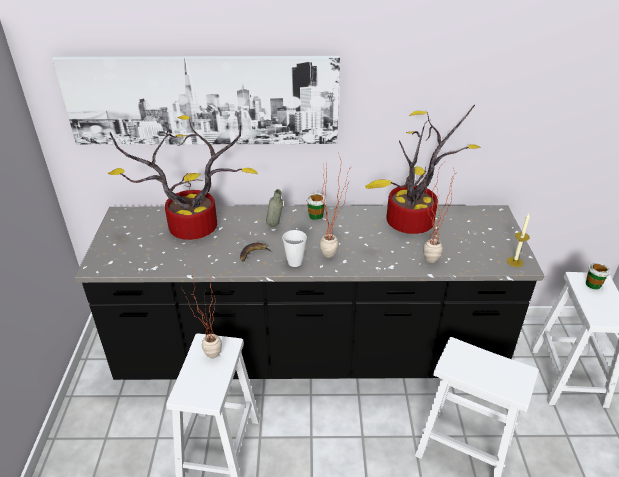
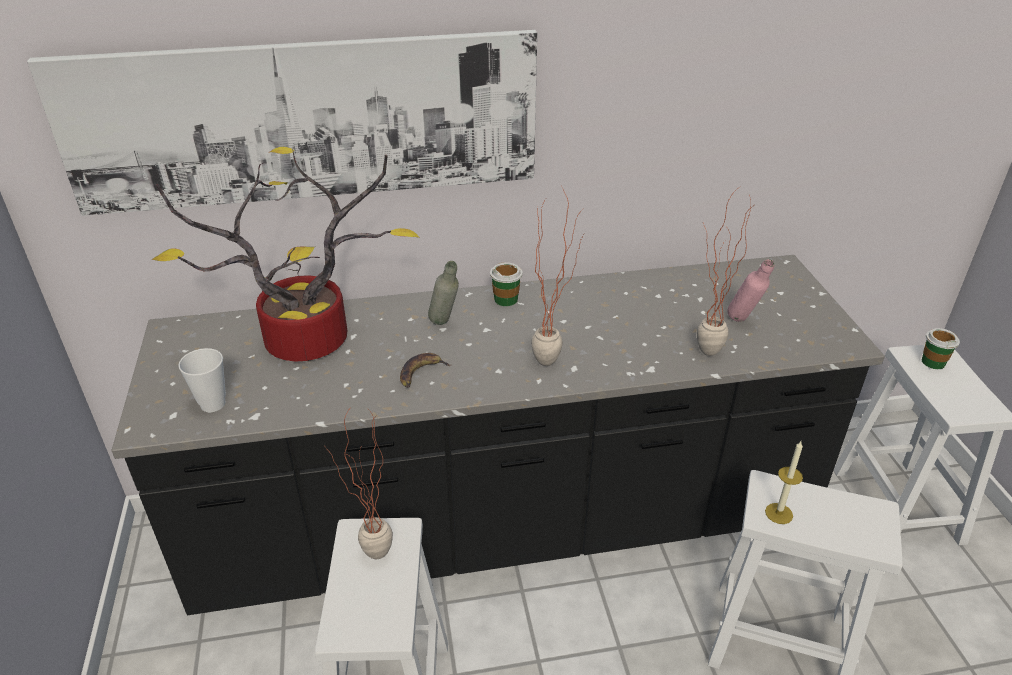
camera: 10 degrees left, 0 degrees up
cup [282,230,307,267] -> cup moved to [178,348,226,412]
potted plant [365,105,481,234] -> none
candle [507,214,530,267] -> candle moved to [765,441,803,524]
none -> pink bottle [727,259,774,322]

